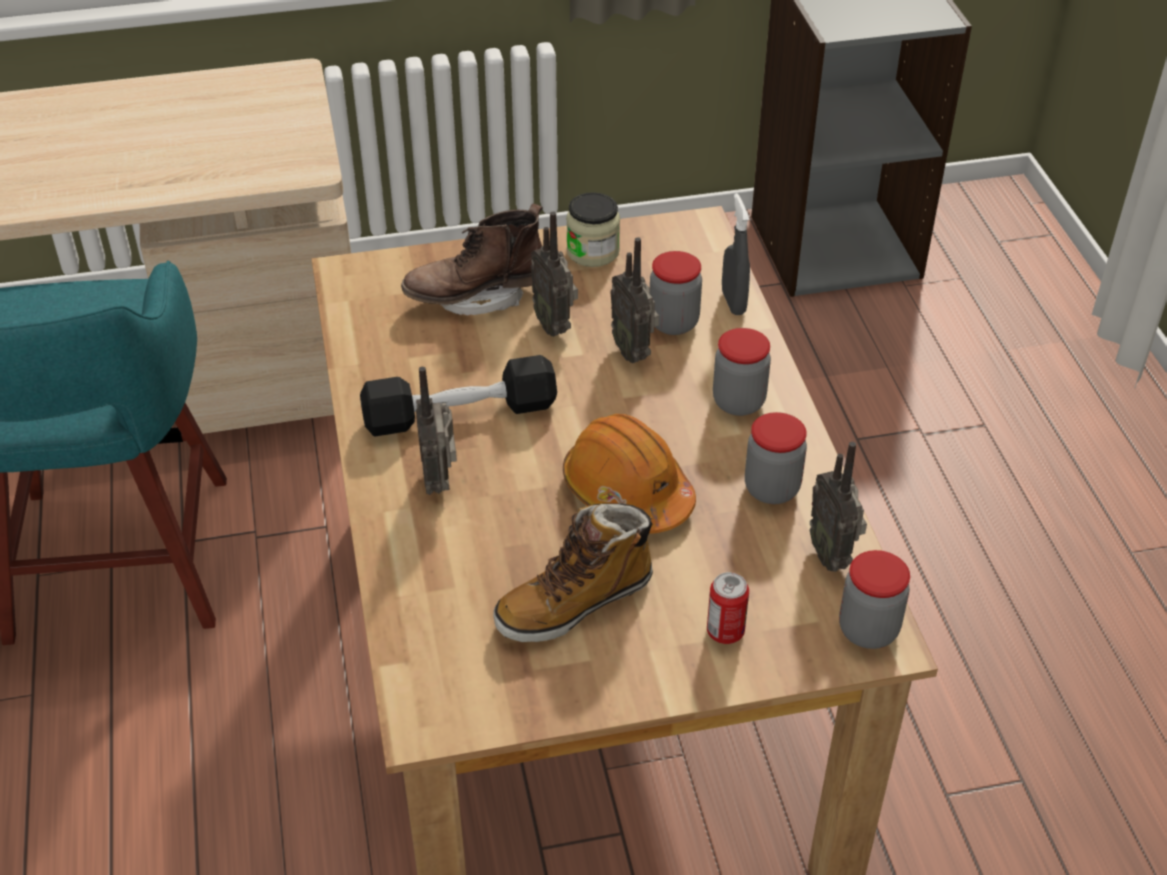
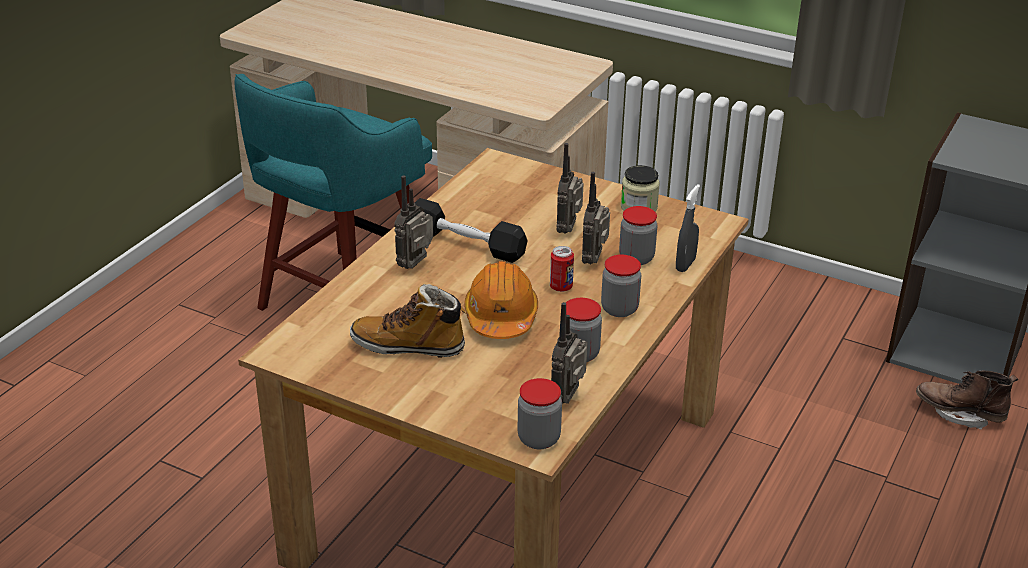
camera: 40 degrees right, 10 degrees down
brown boot [401,203,543,316] -> brown boot moved to [916,371,1018,430]
can [707,572,749,644] -> can moved to [550,246,574,292]

